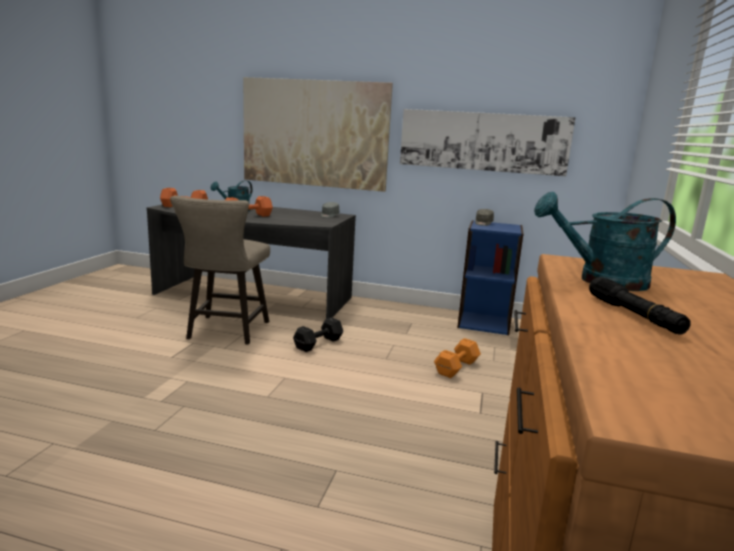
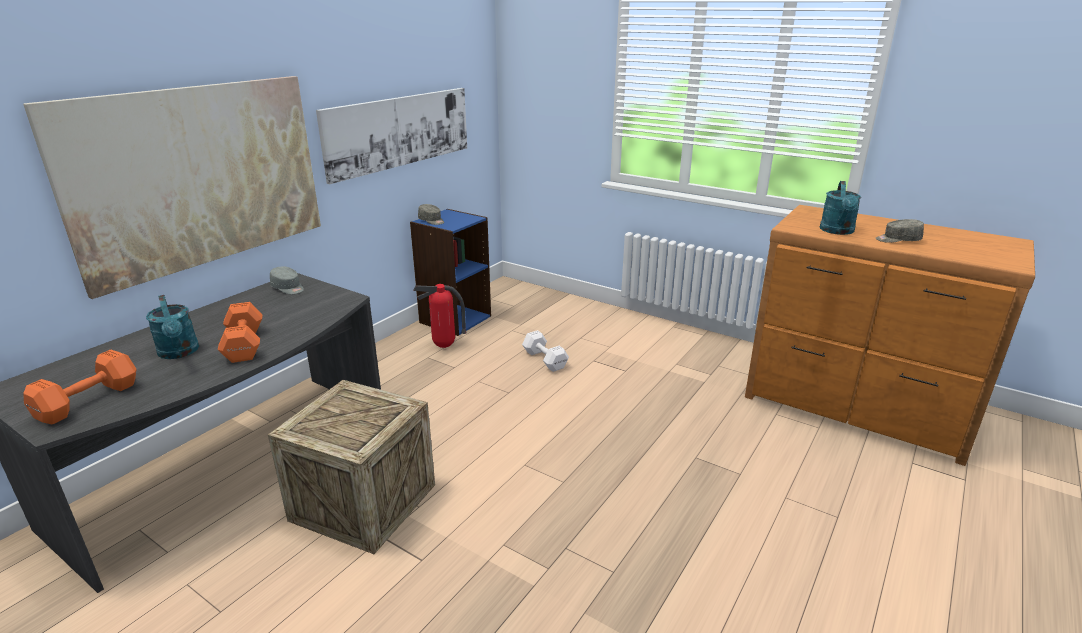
camera: 70 degrees left, 10 degrees up
beige stool [170,196,270,344] -> crate [268,380,435,554]
black dumbbell [293,317,343,352] -> none
orange dumbbell [434,338,481,378] -> white dumbbell [522,330,569,372]
black flashlight [589,277,691,335] -> grey cap [876,219,924,243]
none -> fire extinguisher [413,284,467,348]

